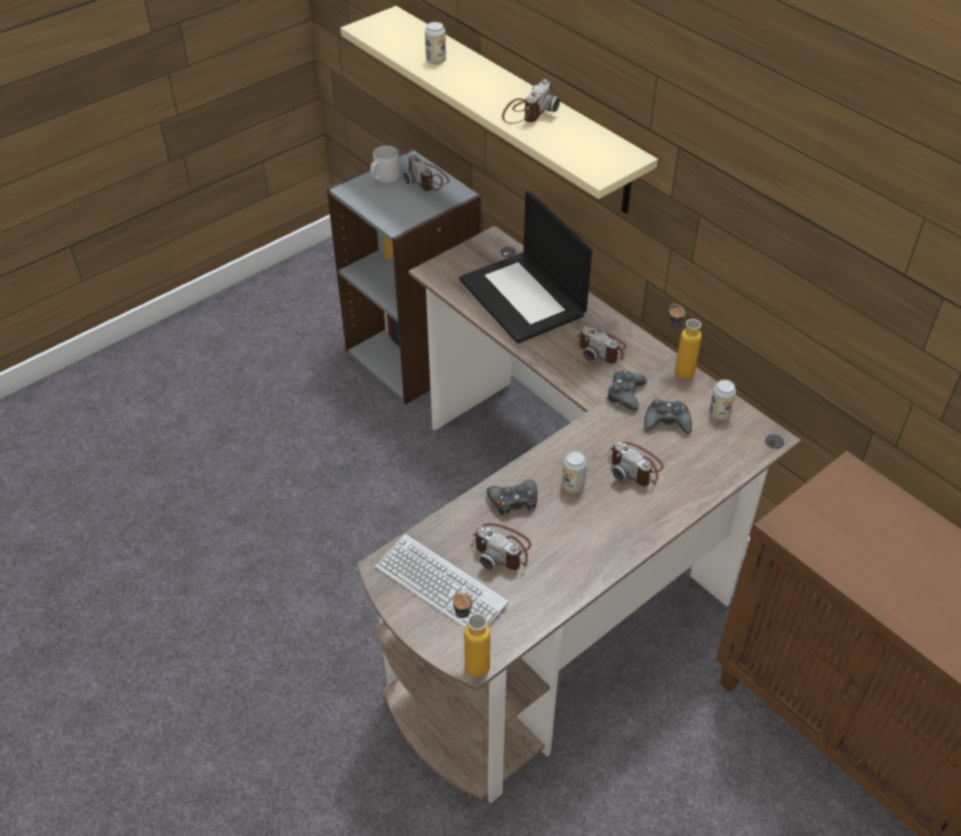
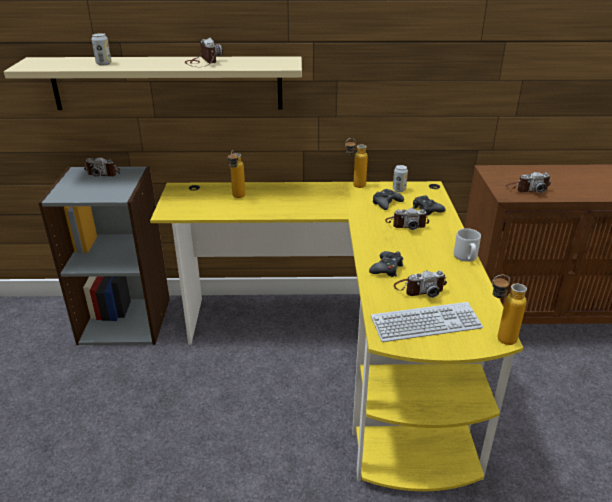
camera: 50 degrees left, 15 degrees down
brown desk [358,226,801,804] -> yellow desk [150,181,523,491]
grey mug [370,146,400,183] -> grey mug moved to [454,228,481,262]
laptop [459,191,592,344] -> bottle [228,150,245,198]
can [561,451,587,493] -> none
camera [576,326,626,364] -> camera moved to [506,172,551,193]
black game controller [606,370,647,411] -> black game controller moved to [413,195,445,215]

